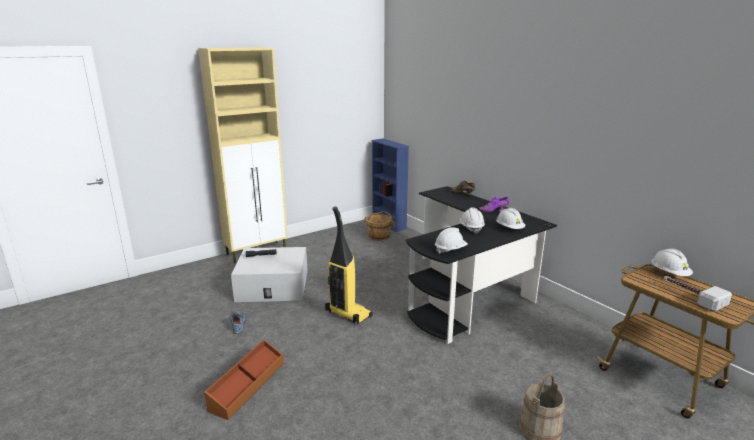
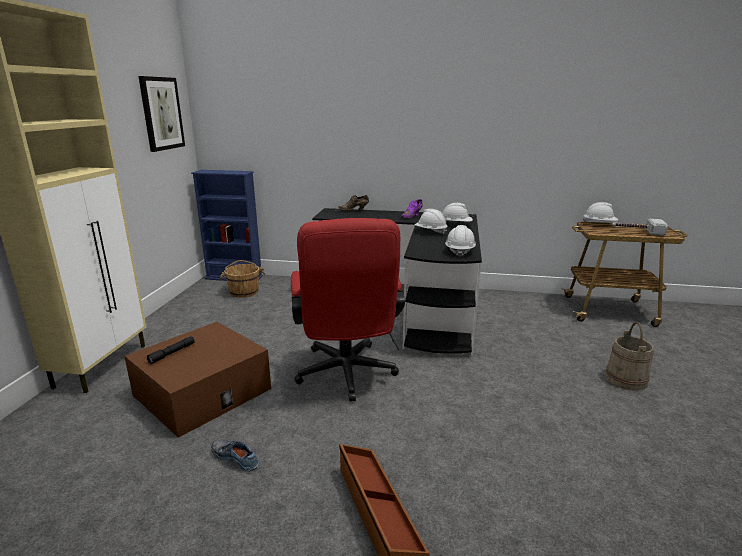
camera: 45 degrees left, 0 degrees up
white storage box [231,247,308,302] -> brown storage box [124,322,271,438]
vacuum cleaner [325,207,373,325] -> red office chair [291,218,405,402]
none -> picture [138,76,185,152]

